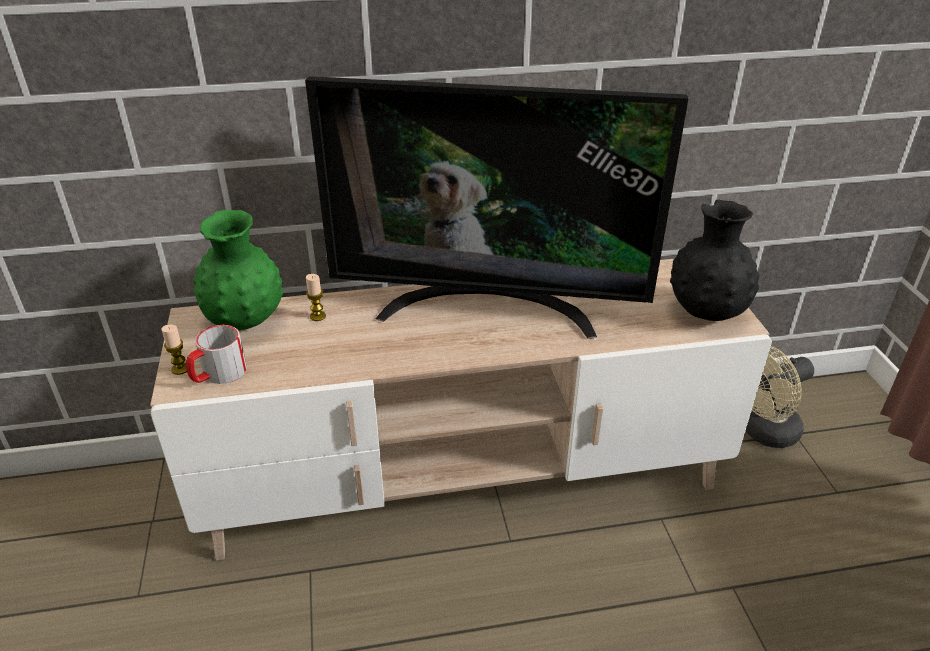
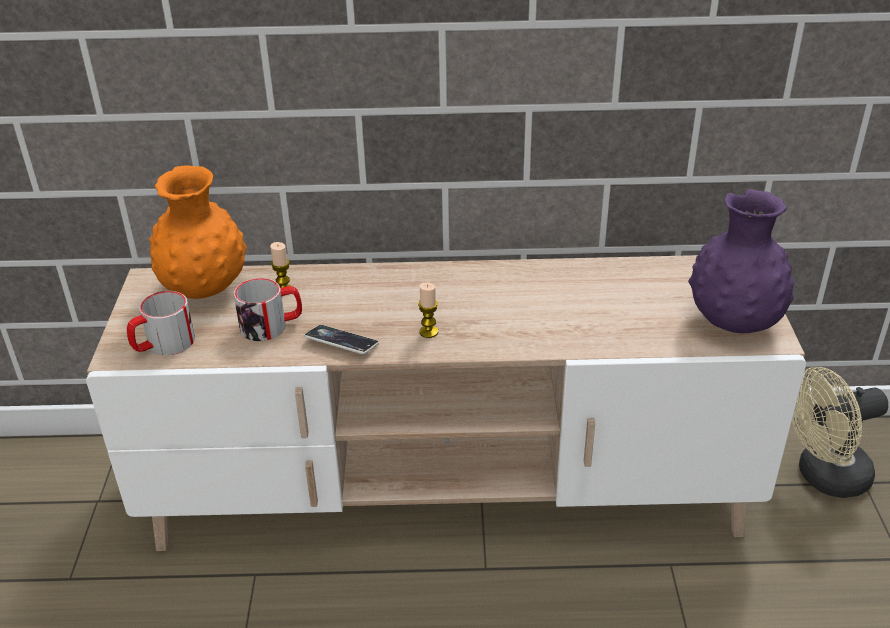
camera: 10 degrees right, 0 degrees up
candle [161,325,187,375] -> candle moved to [418,282,438,338]
green vase [193,210,283,330] -> orange vase [149,165,247,299]
television [305,76,688,339] -> none
black vase [670,200,760,321] -> purple vase [688,189,794,333]
none -> mug [234,278,302,341]
none -> phone [304,325,379,354]

